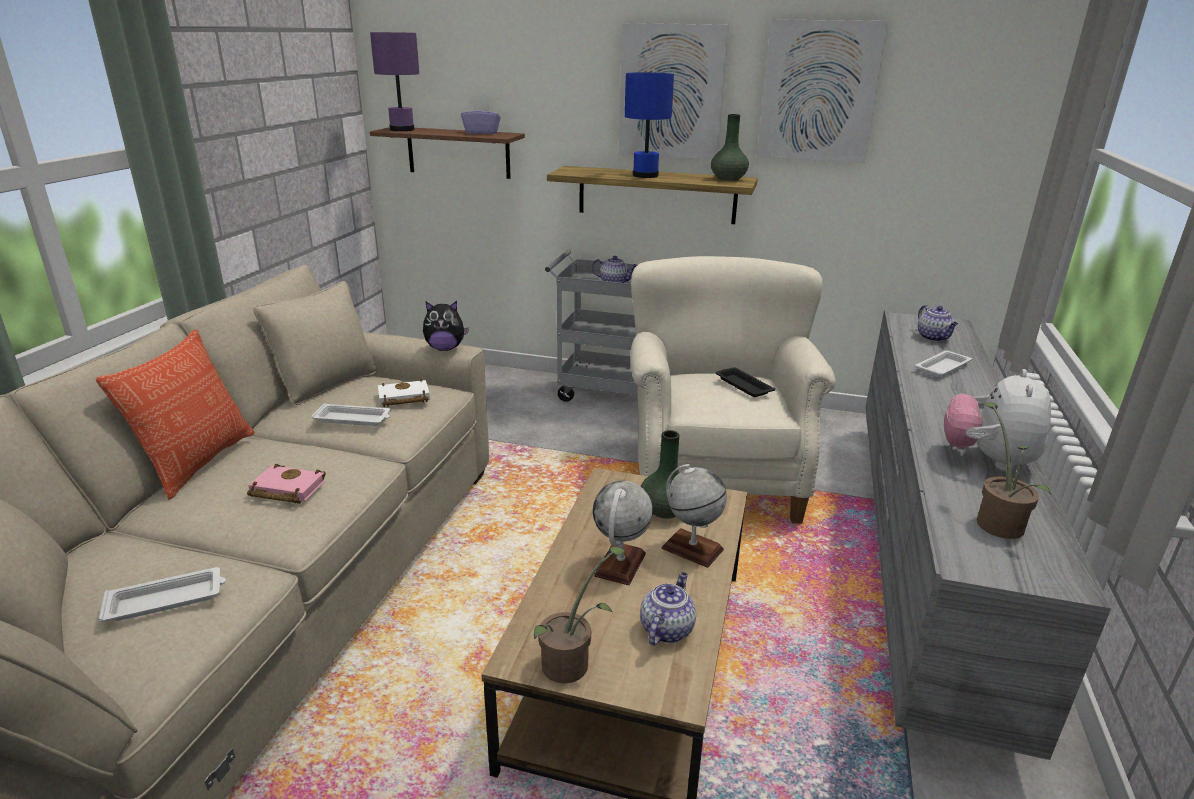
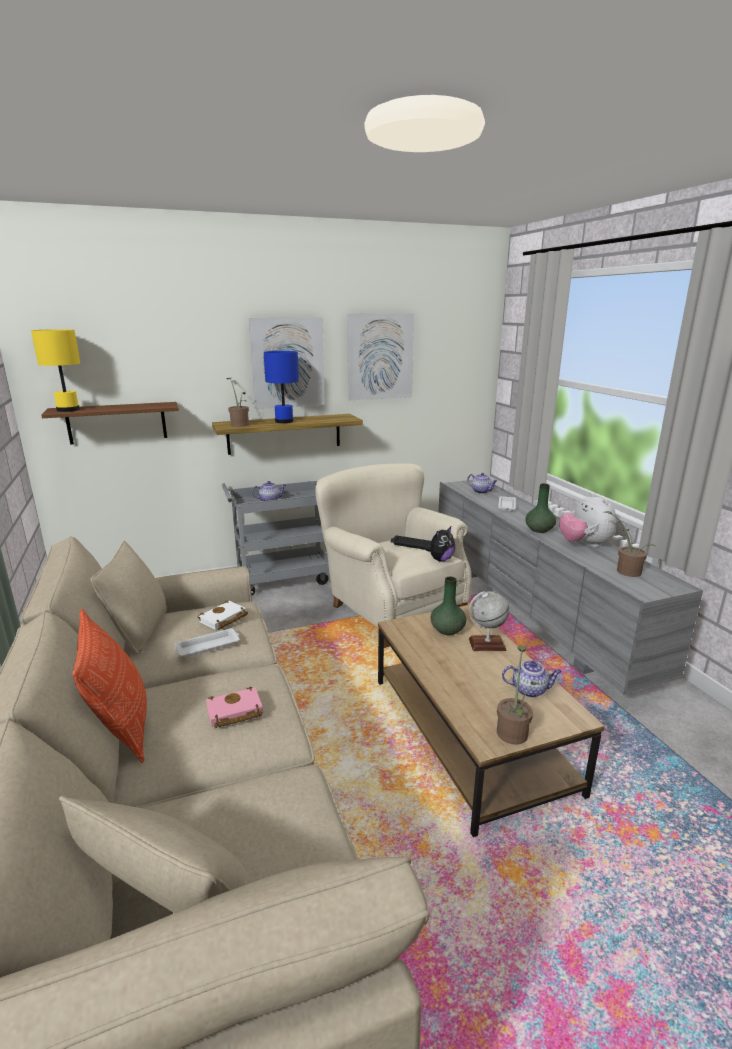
camera: 35 degrees left, 5 degrees down
white tray [99,567,226,622] -> none
purple table lamp [370,32,419,131] -> yellow table lamp [31,329,80,412]
plush toy [423,301,469,351] -> plush toy moved to [424,527,455,562]
purple tissue box [461,102,501,134] -> none
globe [593,481,653,585] -> none
teapot [640,572,696,646] -> teapot turned 105 degrees clockwise [502,660,562,697]
green vase [711,114,749,181] -> green vase moved to [525,483,556,533]
none -> potted plant [227,378,249,427]

